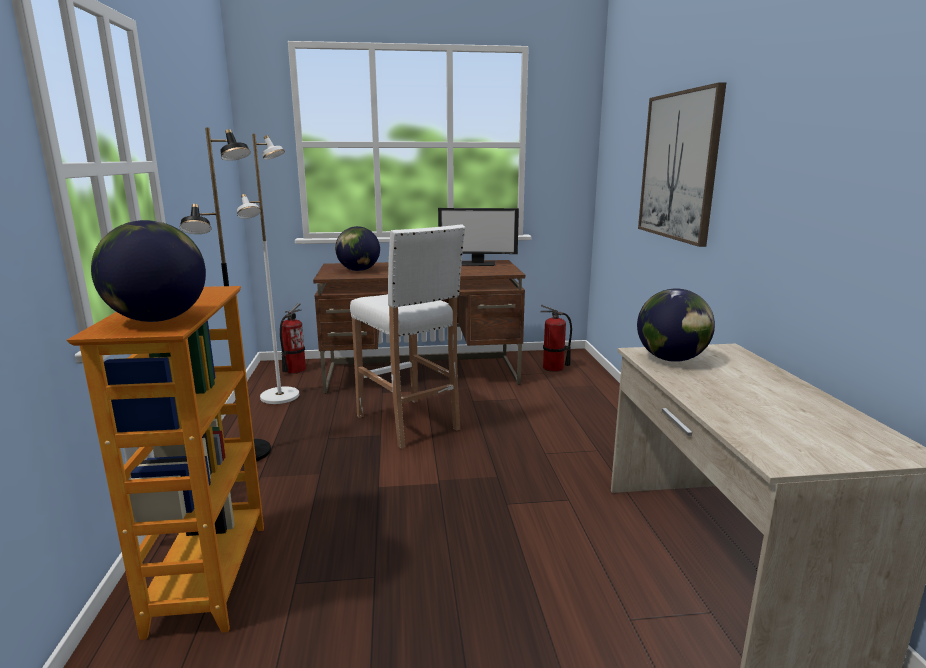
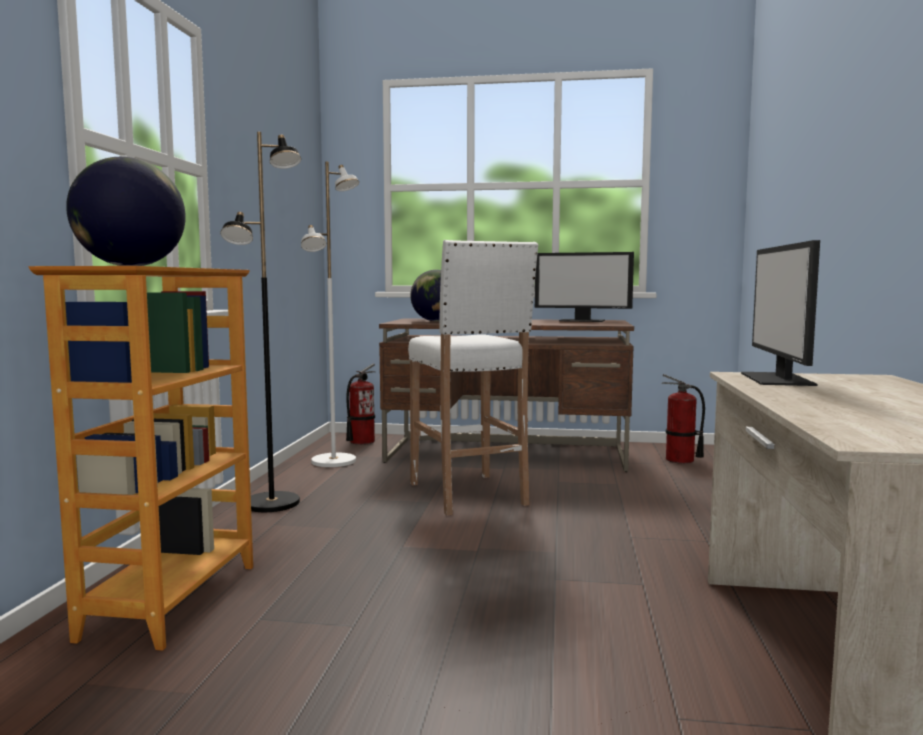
camera: 15 degrees right, 10 degrees down
globe [637,288,715,362] -> monitor [741,240,820,386]
picture [638,82,726,247] -> none

